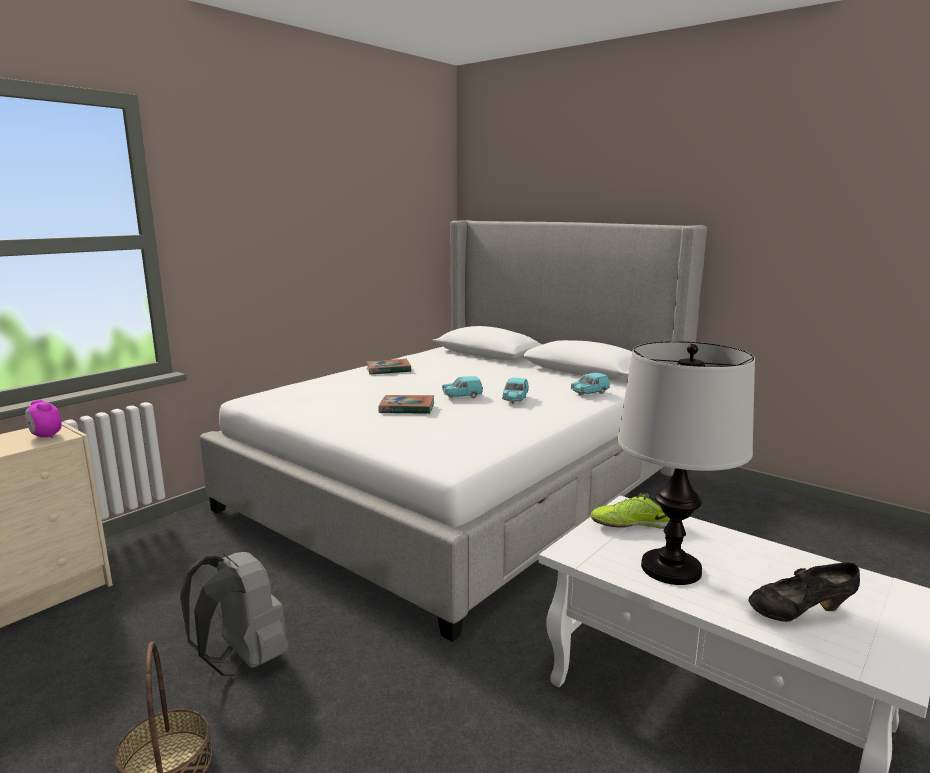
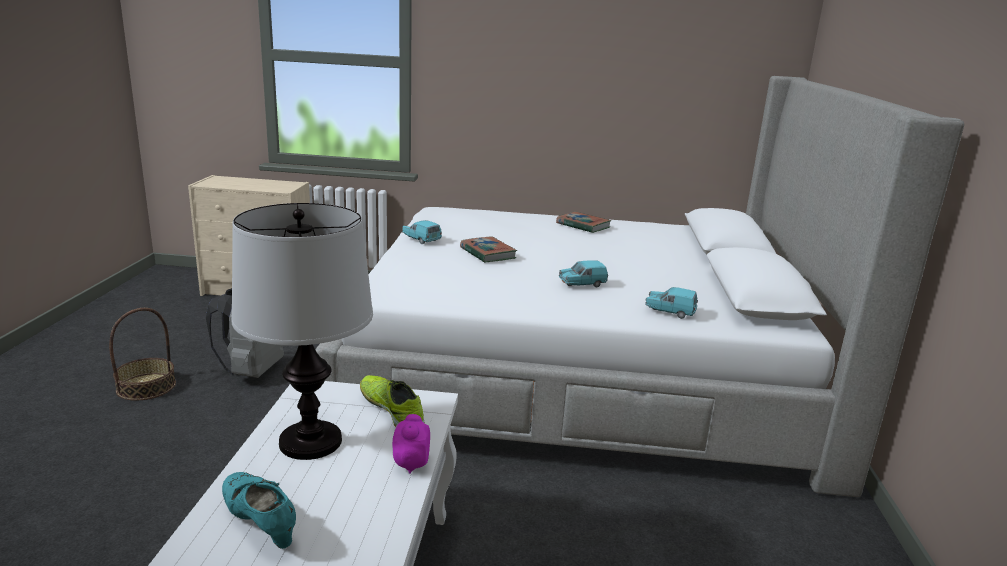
camera: 55 degrees right, 5 degrees up
alarm clock [25,400,61,438] -> alarm clock moved to [392,414,430,474]
turquoise toy car [442,376,483,398] -> turquoise toy car moved to [402,220,442,244]
black shoe [748,562,860,622] -> turquoise shoe [222,472,296,549]

